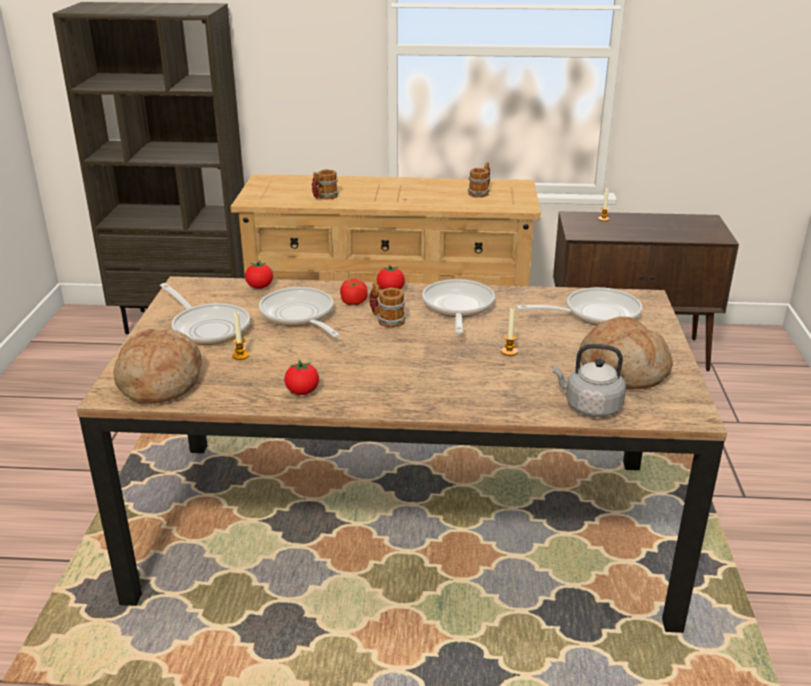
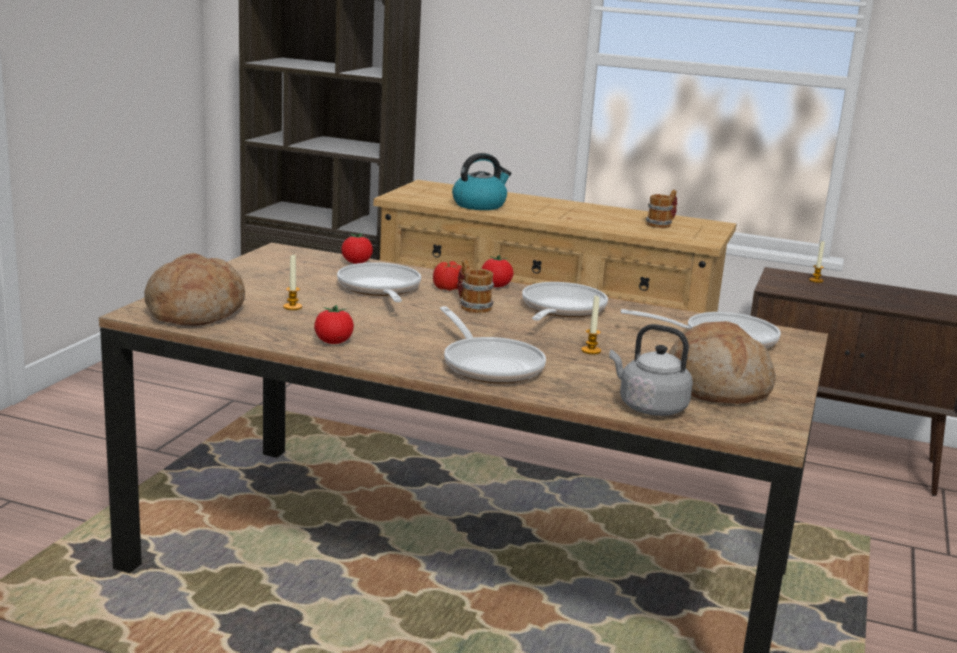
camera: 15 degrees right, 10 degrees down
frying pan [160,283,250,345] -> frying pan moved to [440,306,546,383]
mug [312,169,339,199] -> kettle [452,153,511,210]

